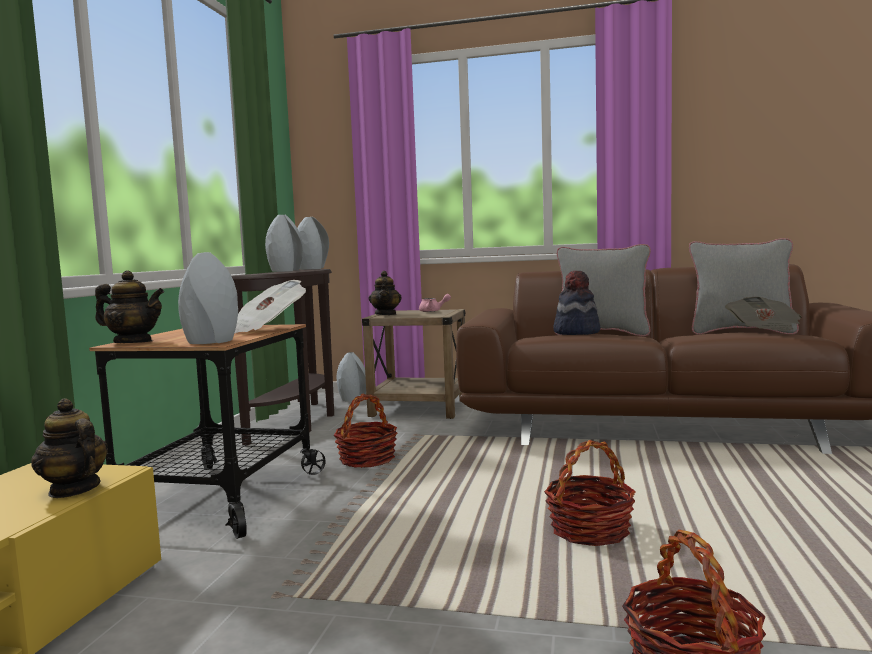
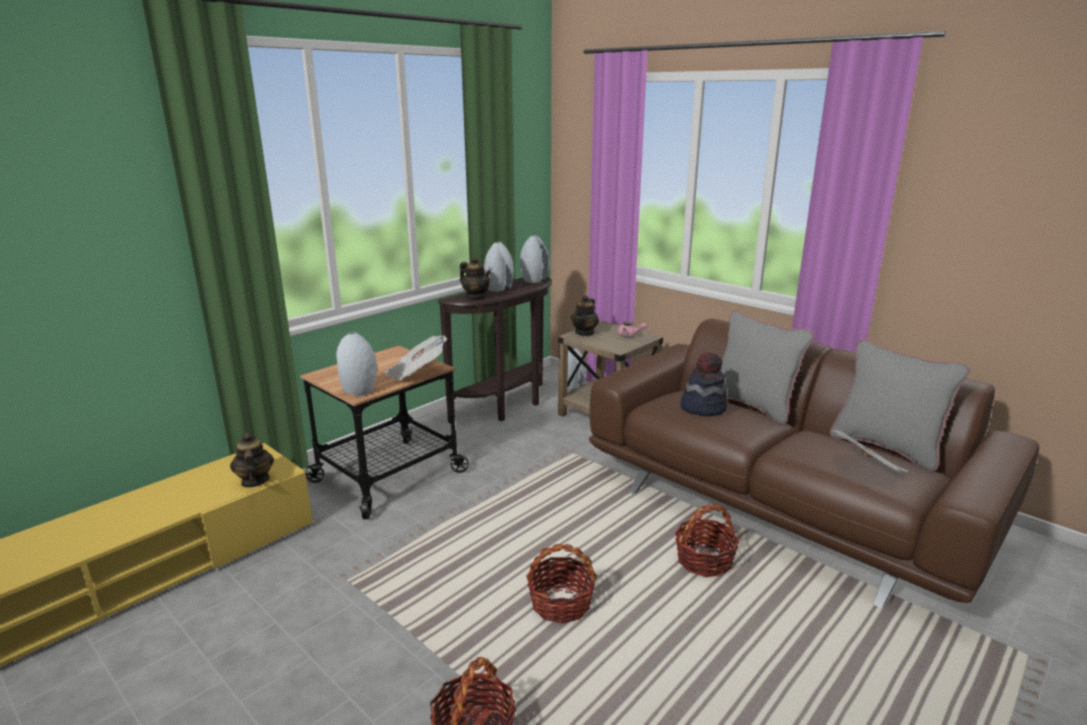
camera: 30 degrees right, 15 degrees up
teapot [95,271,164,343] -> teapot moved to [460,257,491,299]
basket [334,394,397,468] -> basket moved to [675,503,740,577]

